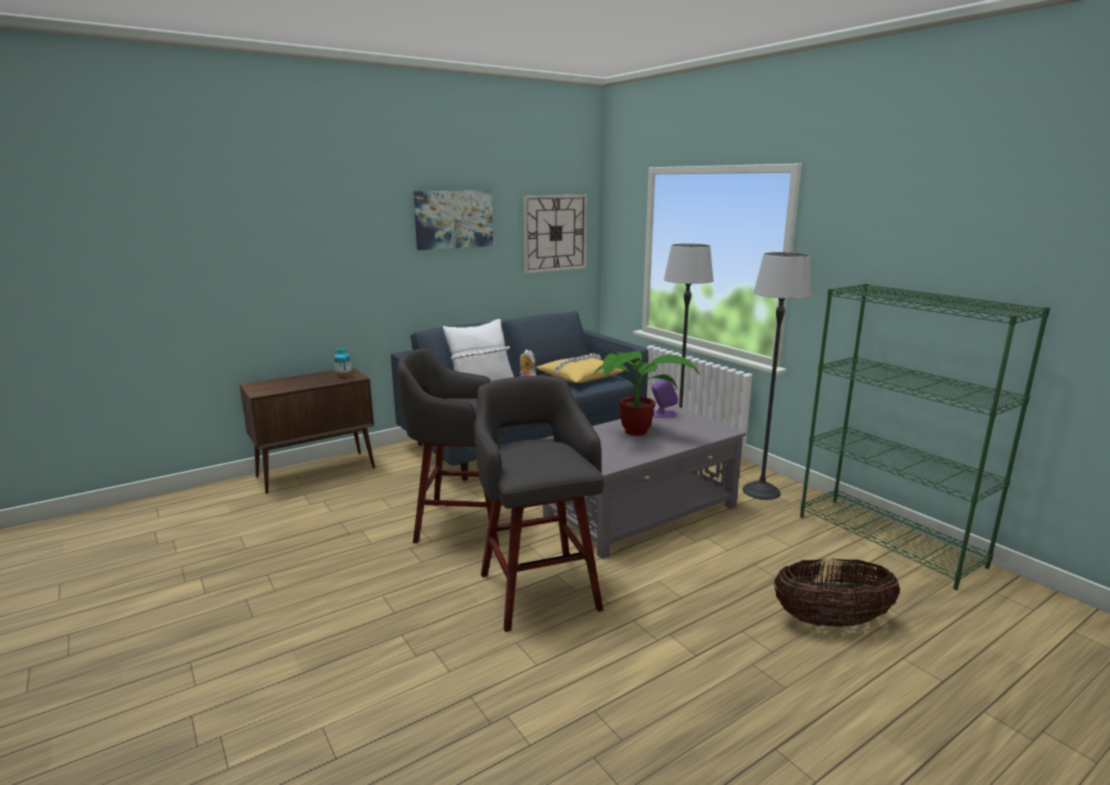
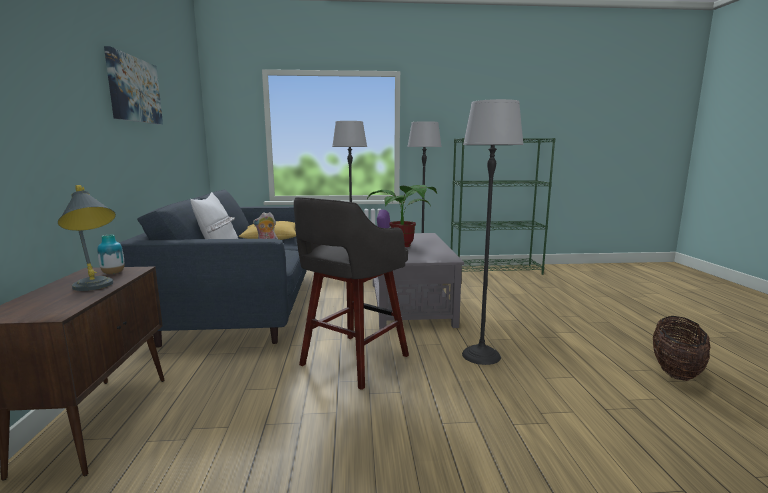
camera: 60 degrees left, 5 degrees down
grey stool [474,376,604,632] -> floor lamp [462,99,524,365]
wall clock [523,195,587,273] -> none
basket [774,558,900,627] -> basket moved to [653,316,710,381]
none -> grey table lamp [58,185,116,291]

